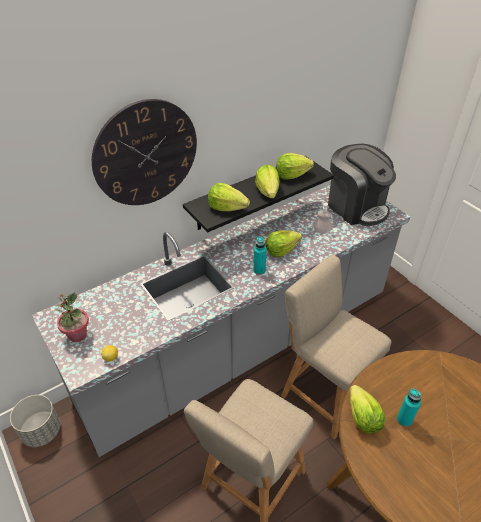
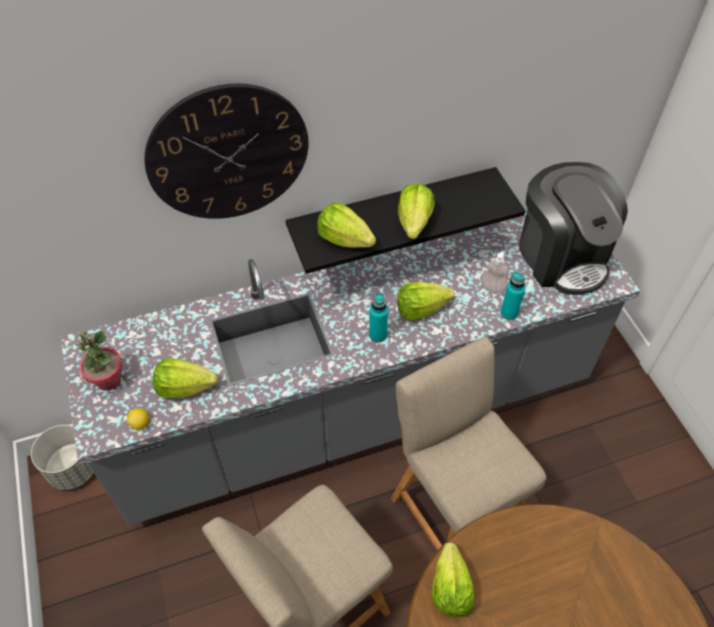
camera: 15 degrees right, 10 degrees up
lettuce [276,153,314,180] -> lettuce moved to [153,358,218,398]
turquoise bottle [397,388,421,427] -> turquoise bottle moved to [500,271,525,320]

